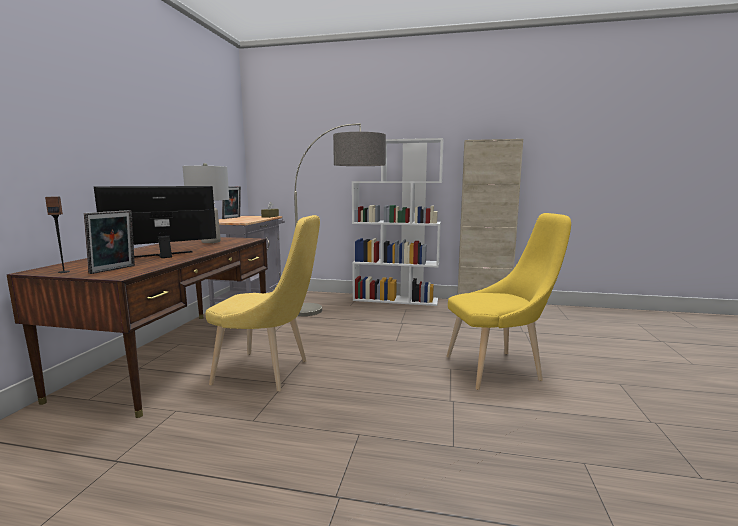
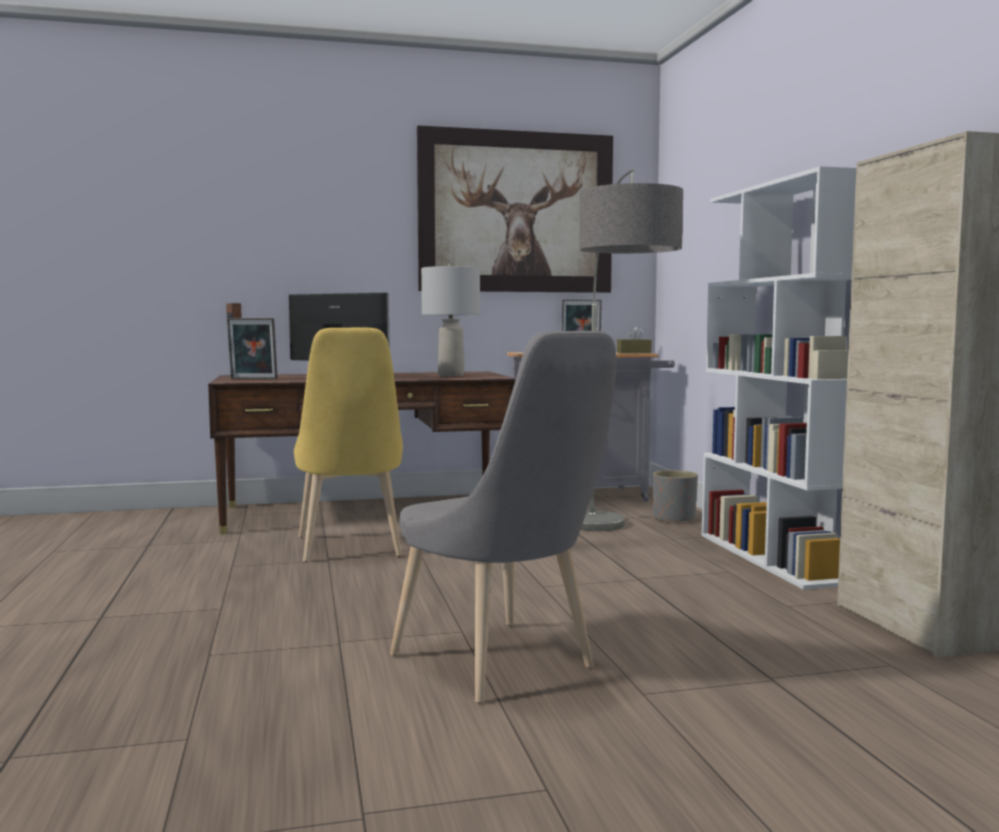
camera: 65 degrees right, 5 degrees down
yellow chair [446,213,571,390] -> grey chair [390,331,616,703]
none -> picture [417,125,613,293]
none -> grey planter [653,470,698,524]

